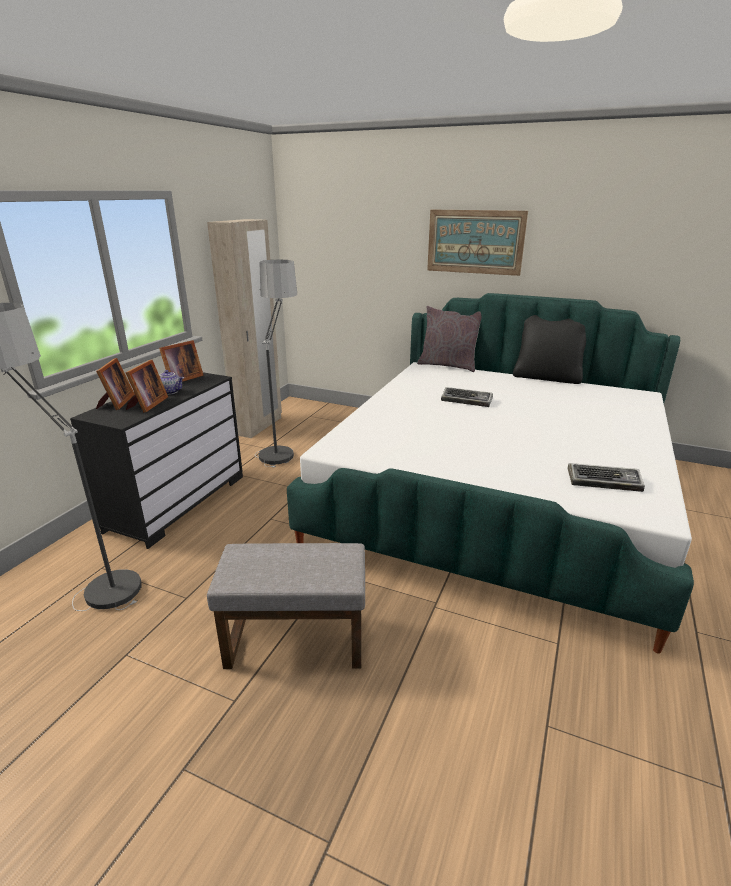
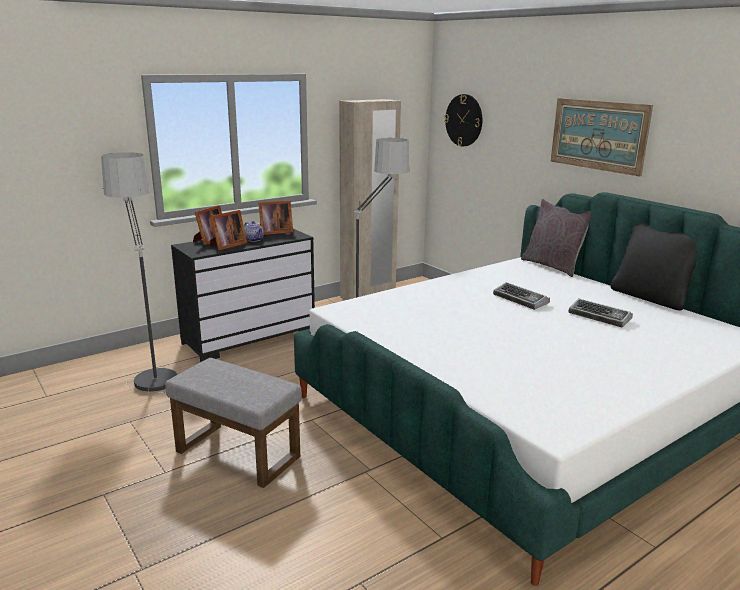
camera: 30 degrees right, 5 degrees down
keyboard [568,463,645,492] -> keyboard moved to [569,298,633,328]
none -> wall clock [444,94,482,146]

